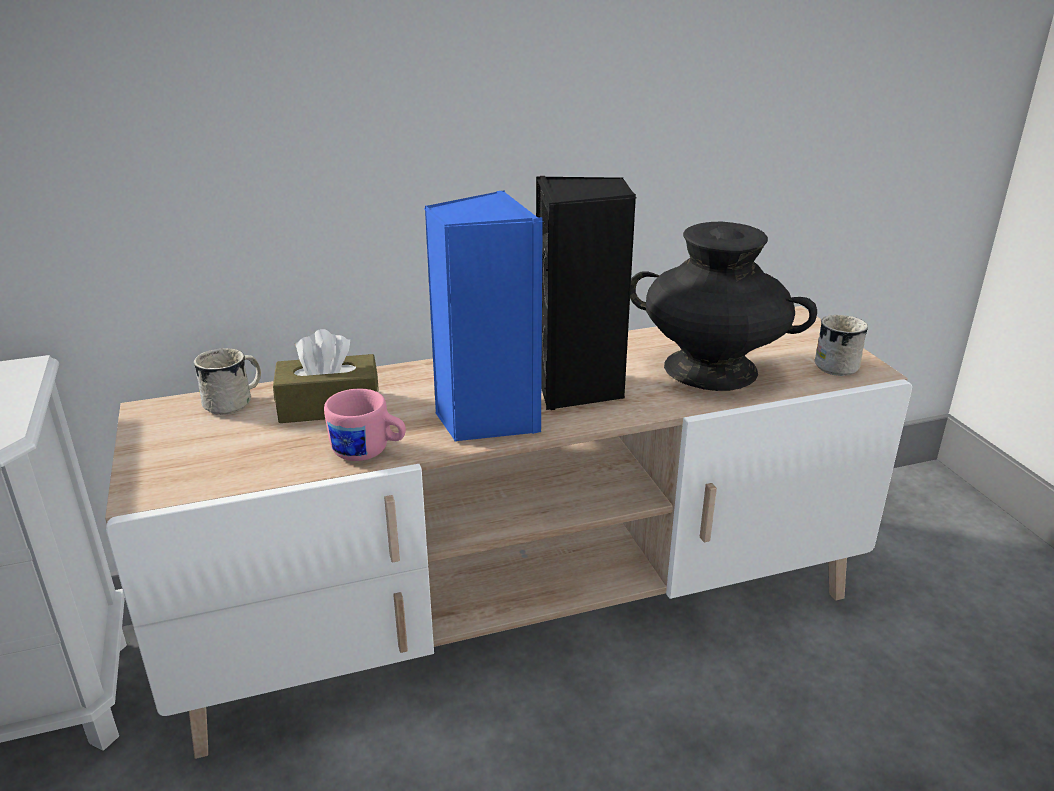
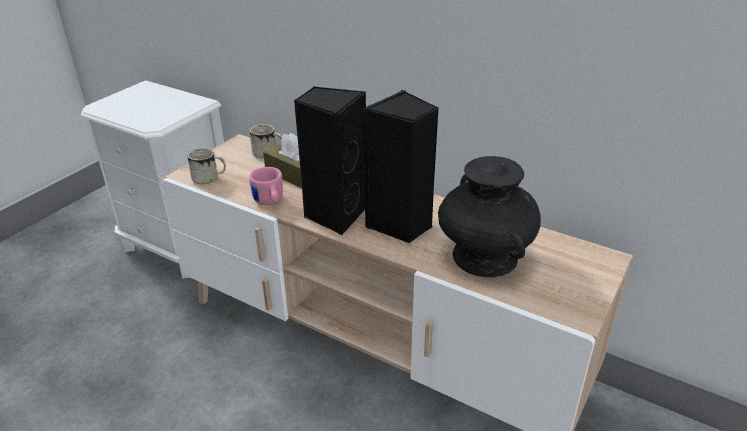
camera: 50 degrees right, 5 degrees up
blue speaker [424,190,543,441] -> black speaker [294,86,366,235]
white mug [815,315,868,376] -> white mug moved to [187,148,226,184]

